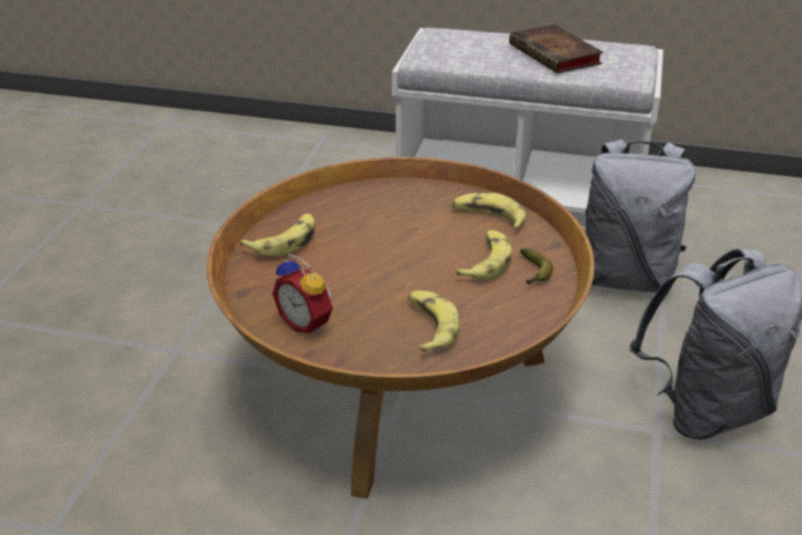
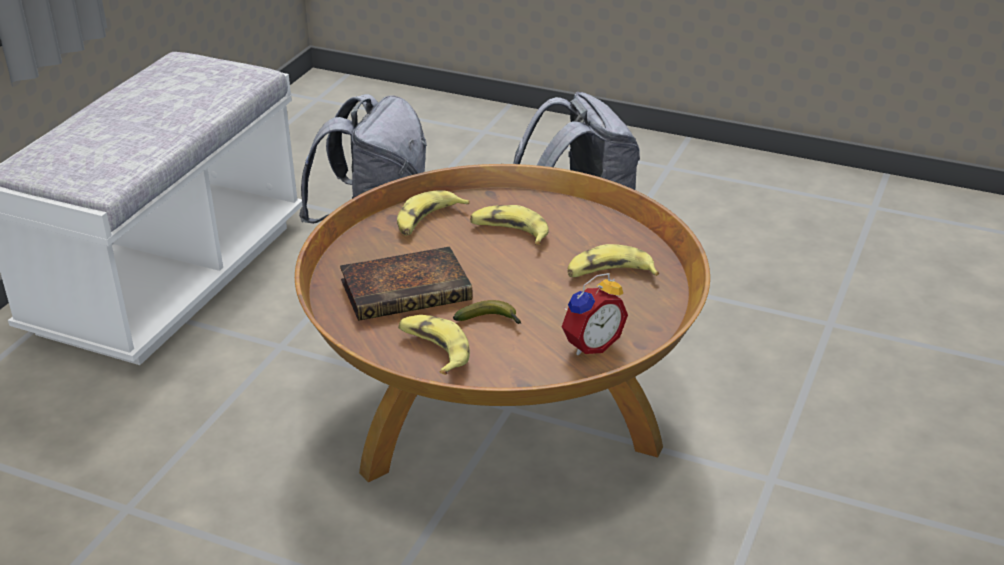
camera: 80 degrees left, 0 degrees up
book [509,24,604,74] -> book moved to [340,247,473,321]
banana [520,249,553,285] -> banana moved to [453,300,521,324]

